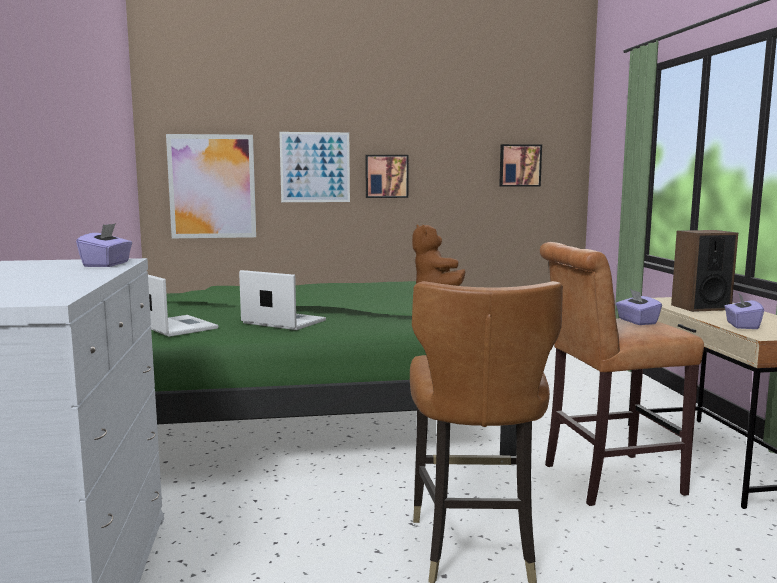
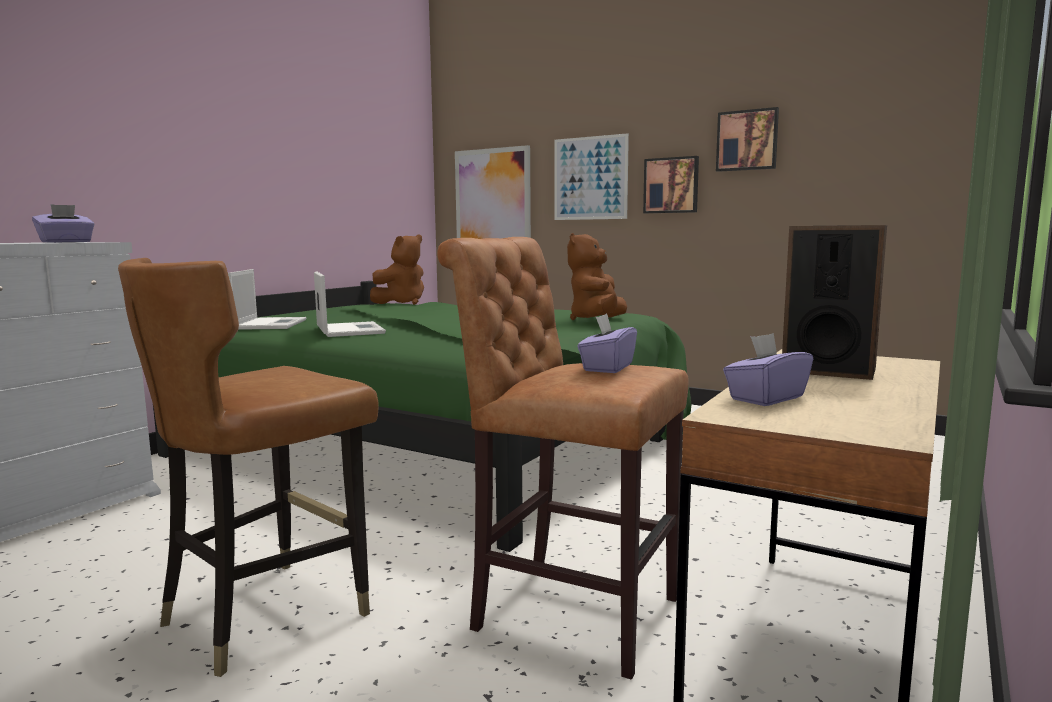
camera: 40 degrees right, 0 degrees up
picture [499,144,542,187] -> picture moved to [716,107,779,172]
none -> brown plush toy [370,234,424,304]

